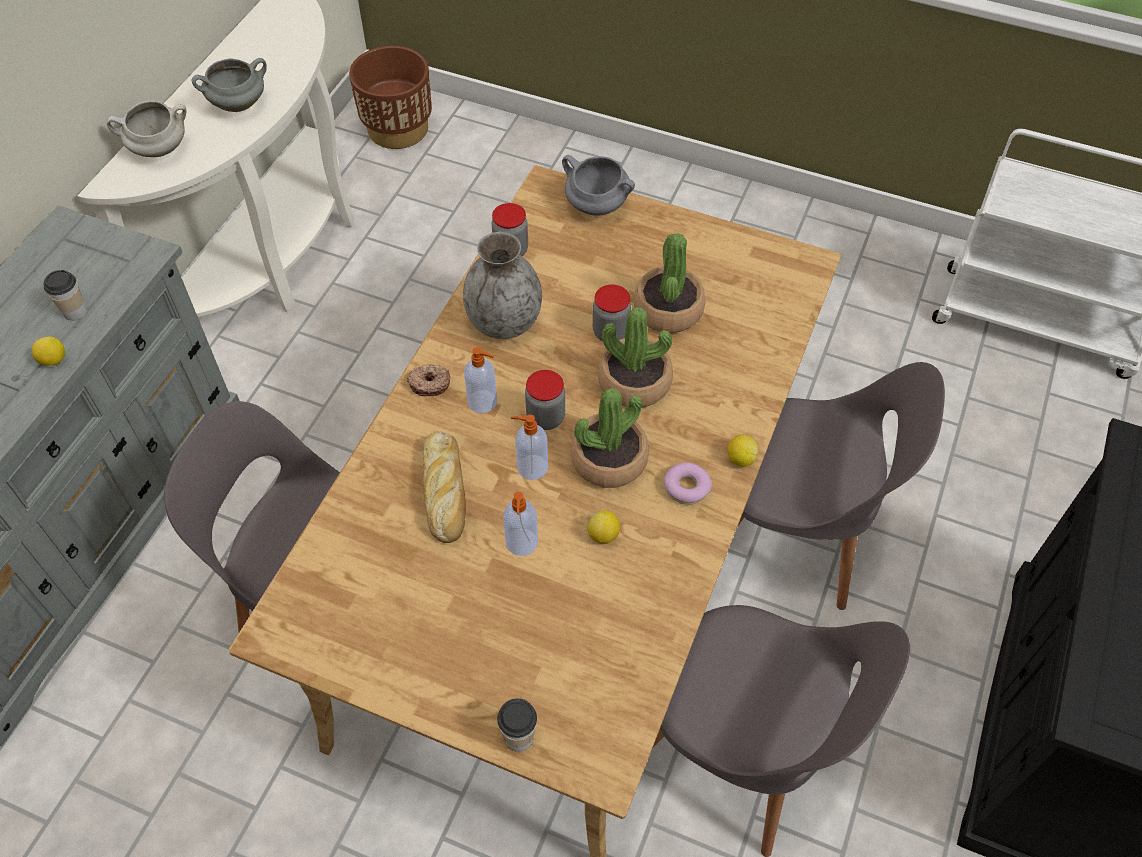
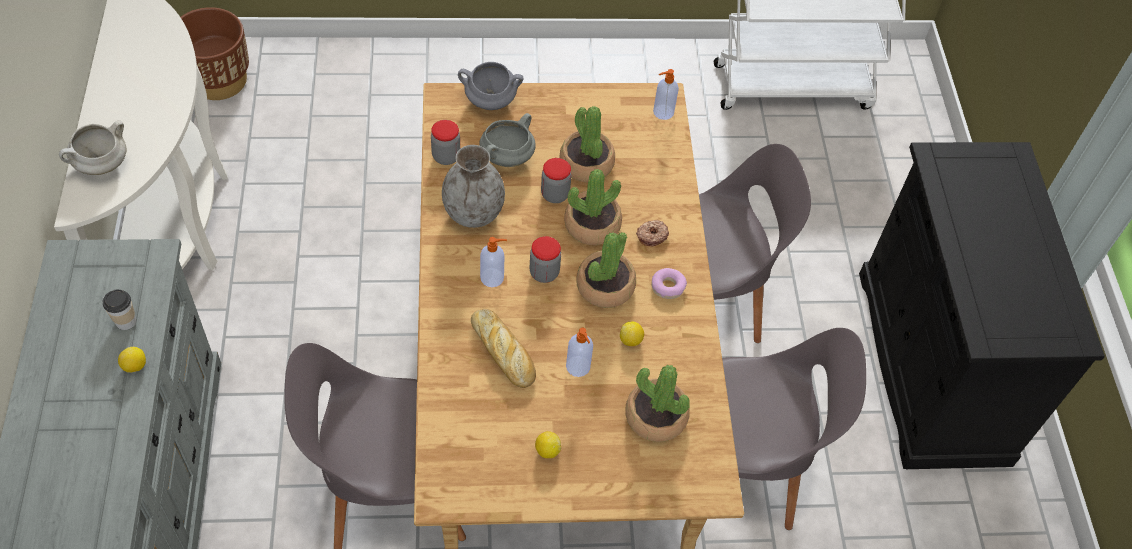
camera: 30 degrees left, 0 degrees up
grey cooking pot [191,58,267,112] -> grey cooking pot moved to [479,113,536,167]
donut [407,364,450,396] -> donut moved to [636,220,669,246]
cup [497,698,537,752] -> none
soap dispenser [511,415,548,480] -> soap dispenser moved to [653,69,679,120]
lemon [727,434,759,467] -> lemon moved to [535,431,561,458]
none -> potted plant [625,365,690,442]

